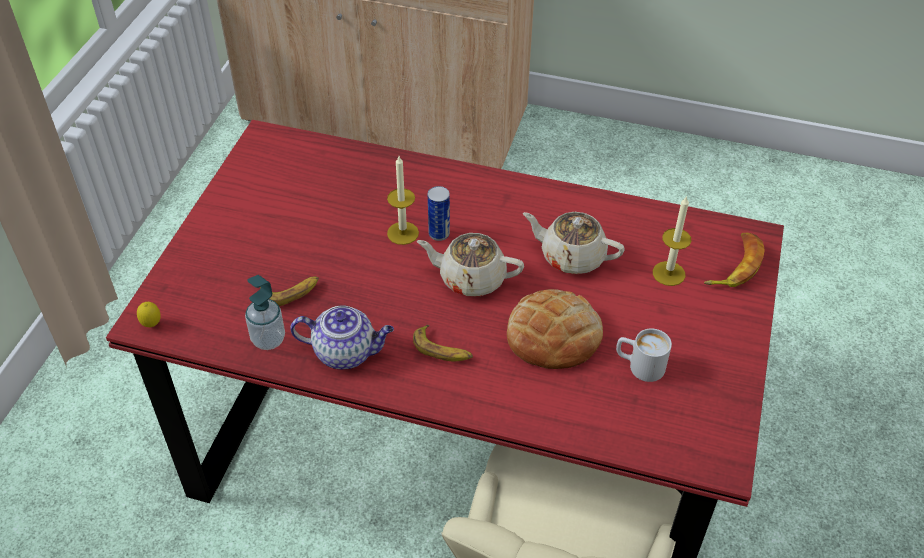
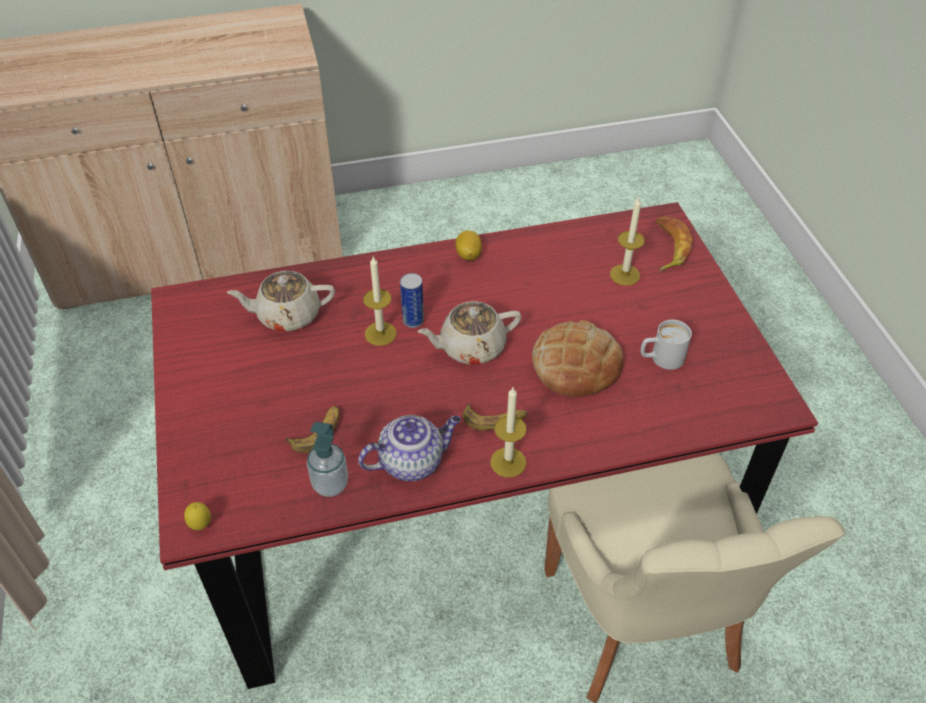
camera: 30 degrees left, 0 degrees up
beige teapot [523,212,625,274] -> beige teapot moved to [227,271,335,332]
none -> lemon [456,230,482,261]
none -> candle [490,387,527,478]

